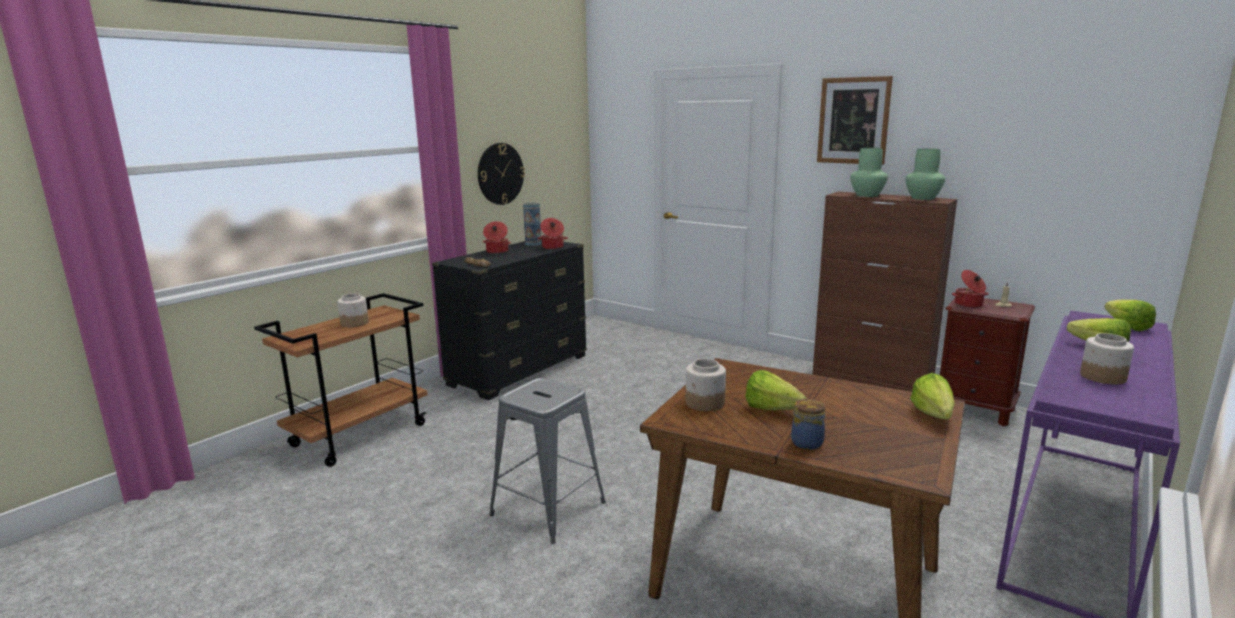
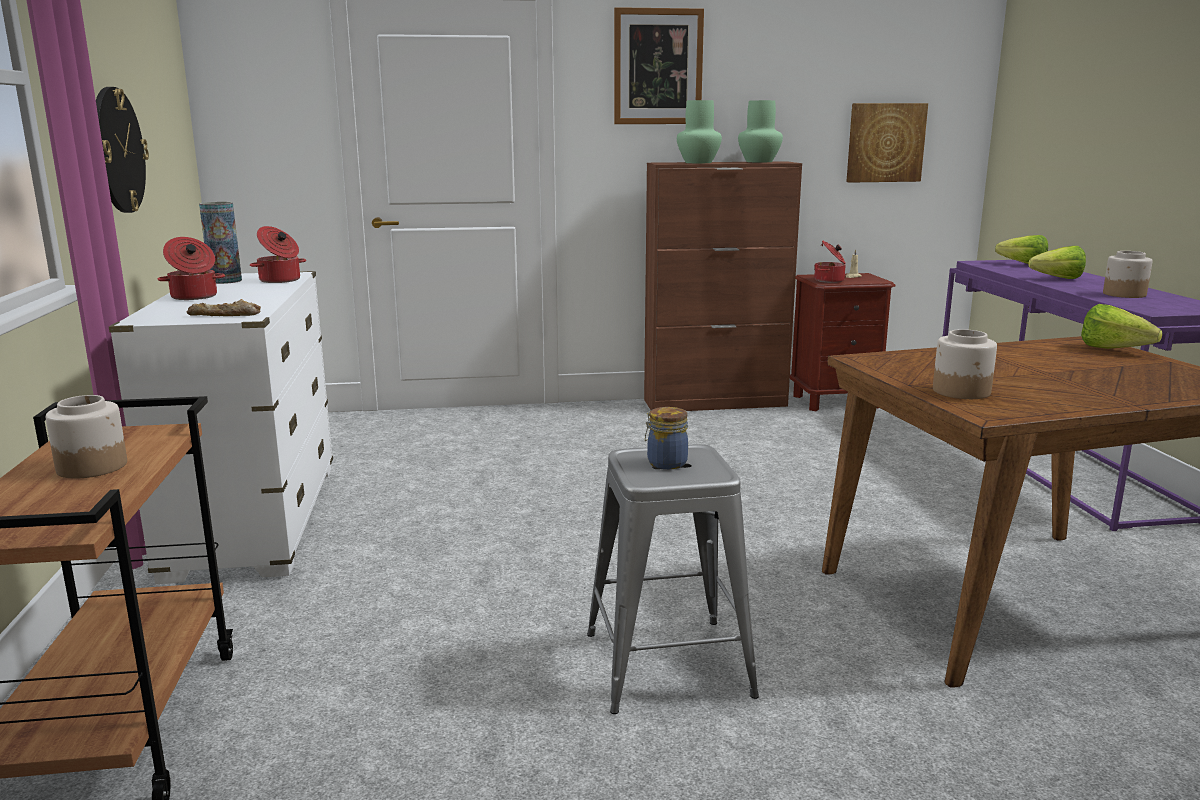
camera: 45 degrees left, 0 degrees up
black dresser [432,240,587,400] -> white dresser [109,271,333,584]
lettuce [745,370,807,410] -> none
jar [791,399,825,450] -> jar moved to [645,407,688,469]
none -> picture [846,103,928,183]

